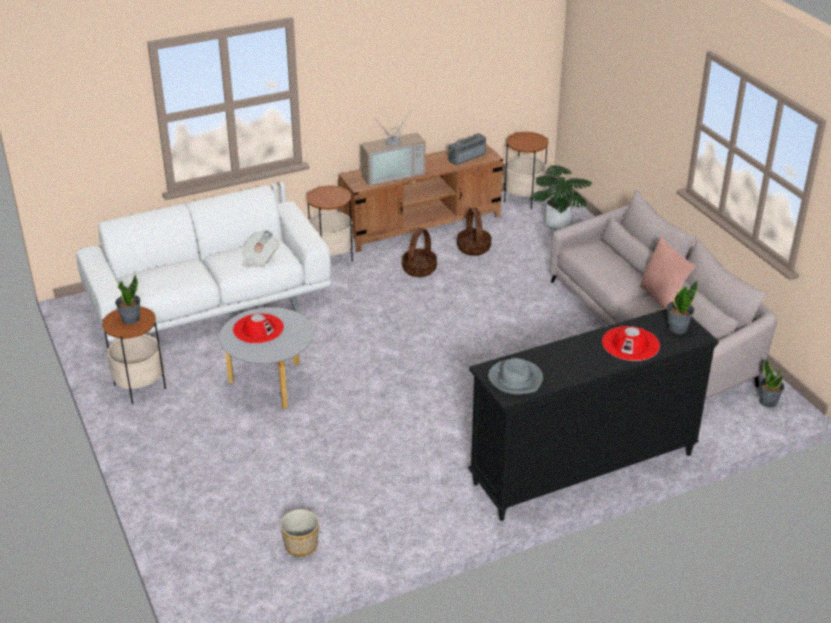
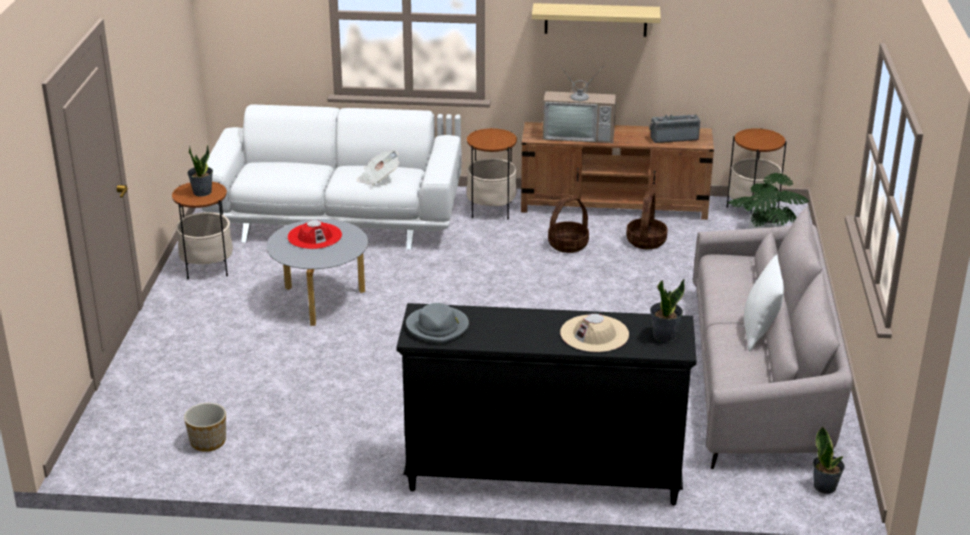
camera: 30 degrees right, 5 degrees down
red hat [602,326,660,361] -> beige hat [560,314,629,352]
pink pillow [640,235,696,309] -> white pillow [744,255,784,351]
none -> shelf [532,3,661,37]

